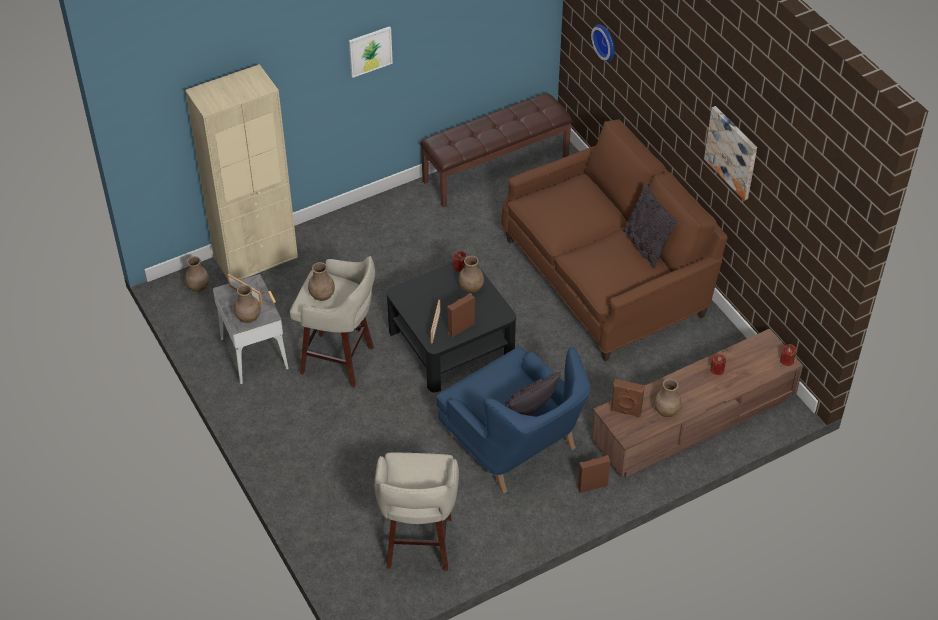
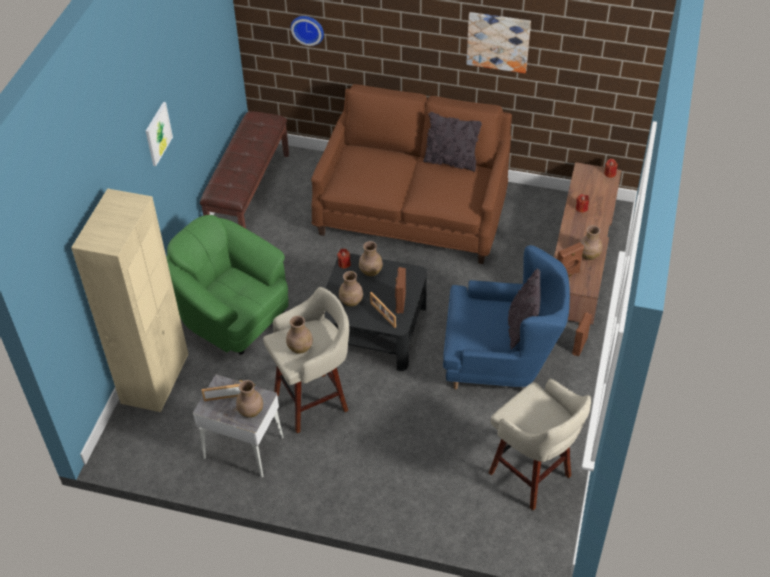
camera: 45 degrees left, 0 degrees up
brown vase [185,256,209,292] -> brown vase moved to [339,271,363,306]
none -> green armchair [166,215,289,355]

